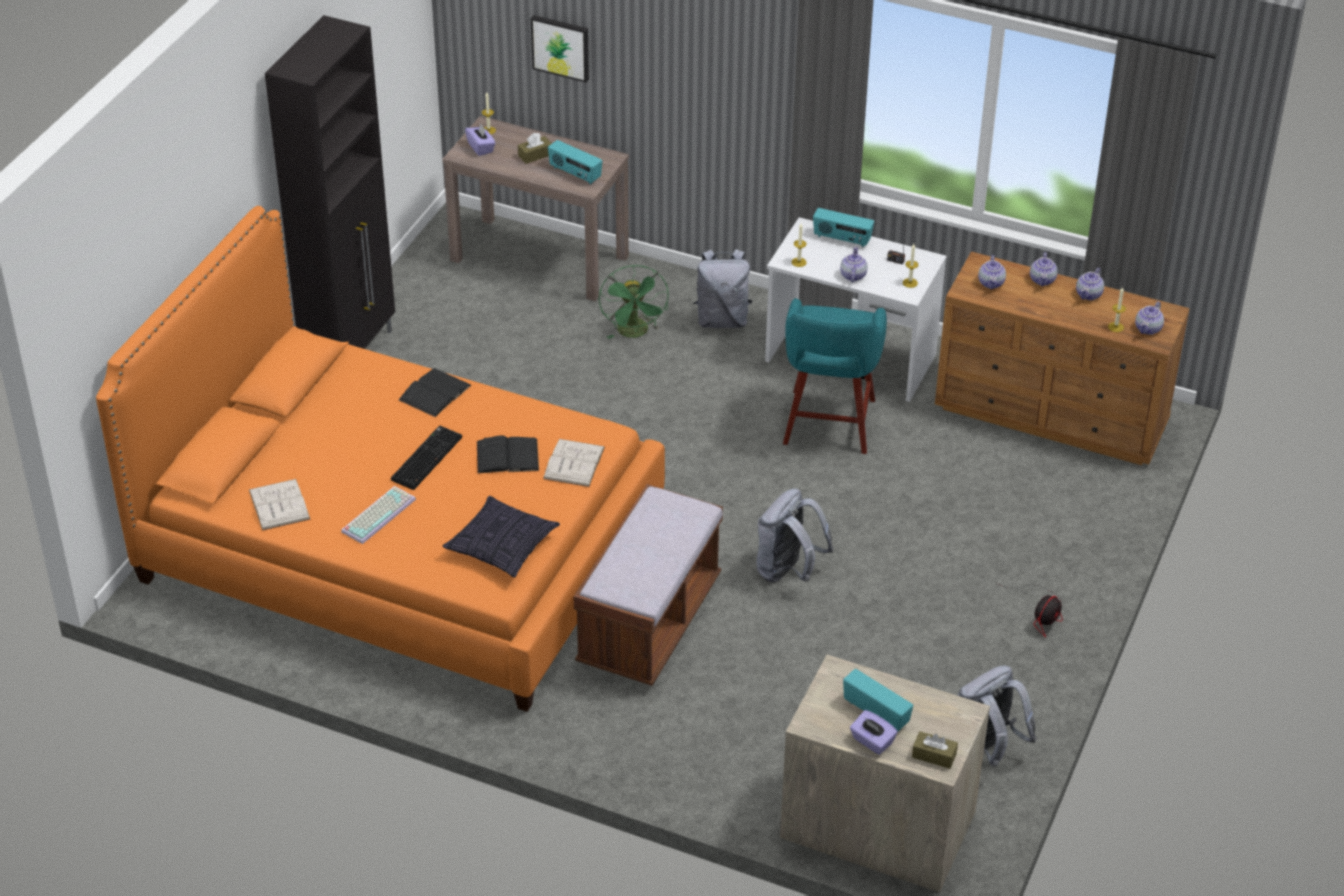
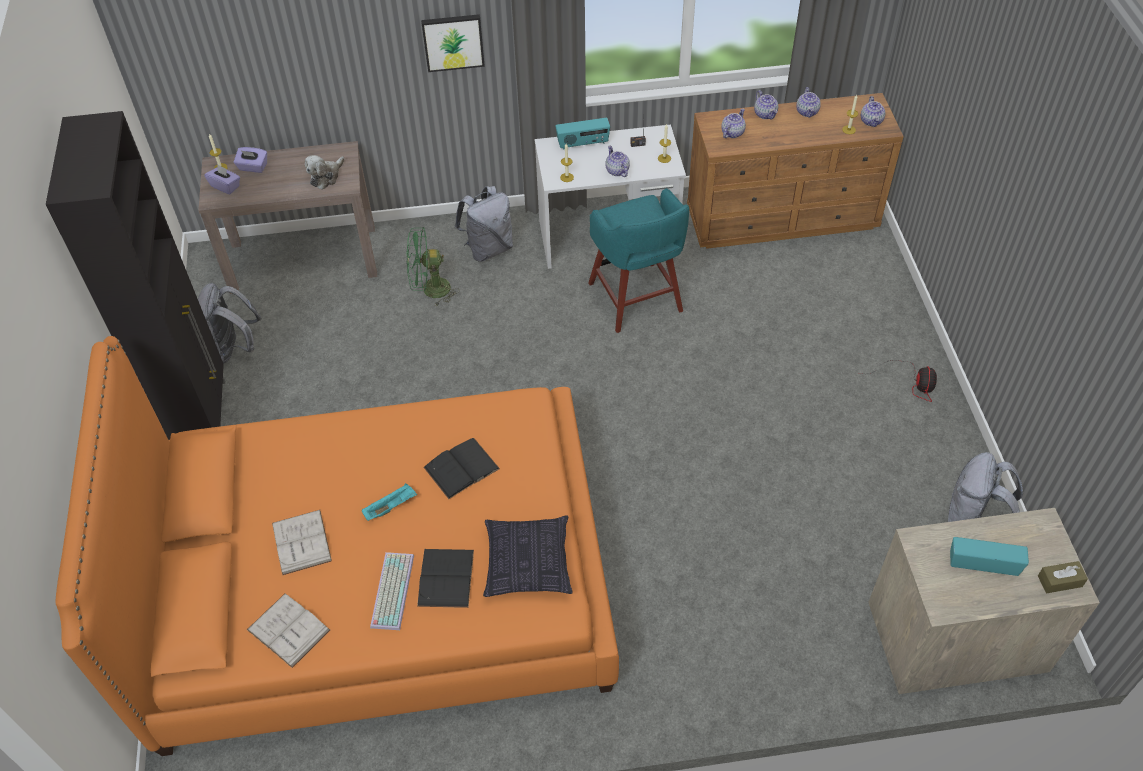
camera: 30 degrees left, 10 degrees up
keyboard [391,425,462,490] -> turquoise tray [362,483,417,521]
black book [399,368,472,417] -> black book moved to [417,549,474,608]
brown tissue box [518,133,552,164] -> none
picture [531,15,589,82] -> picture moved to [421,14,485,72]
white book [543,439,605,487] -> white book moved to [272,510,332,575]
radio [548,140,602,184] -> plush toy [305,155,344,190]
brown bench [574,484,723,686] -> none
green fan [599,265,669,339] -> green fan turned 120 degrees clockwise [407,227,460,306]
grey backpack [756,489,834,582] -> grey backpack moved to [198,283,261,364]
purple tissue box [850,710,898,755] -> purple tissue box moved to [234,147,267,173]
teapot [978,255,1006,289] -> teapot turned 120 degrees counterclockwise [721,108,746,138]

